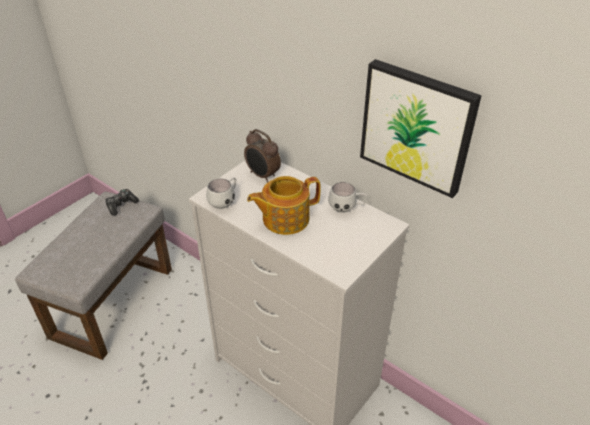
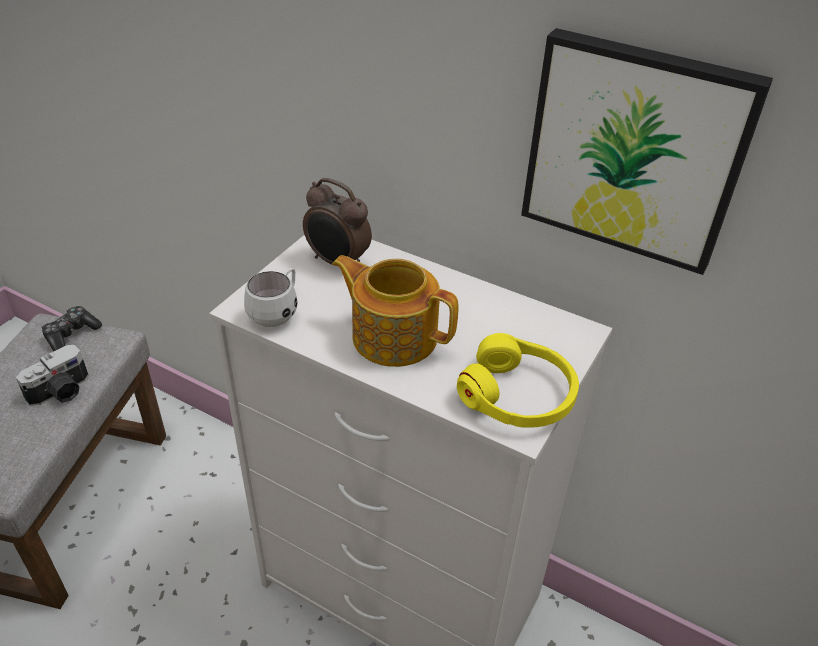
camera: 10 degrees left, 0 degrees up
teapot [247,176,321,235] -> teapot turned 60 degrees clockwise [332,255,458,367]
white mug [328,182,368,213] -> none
none -> camera [16,345,89,406]
none -> yellow headphones [457,333,579,428]

